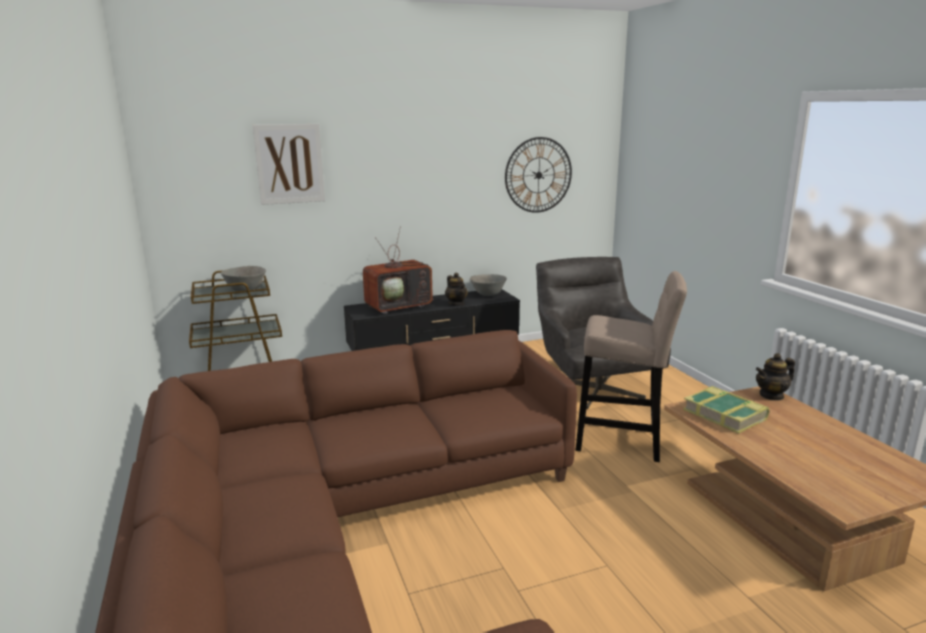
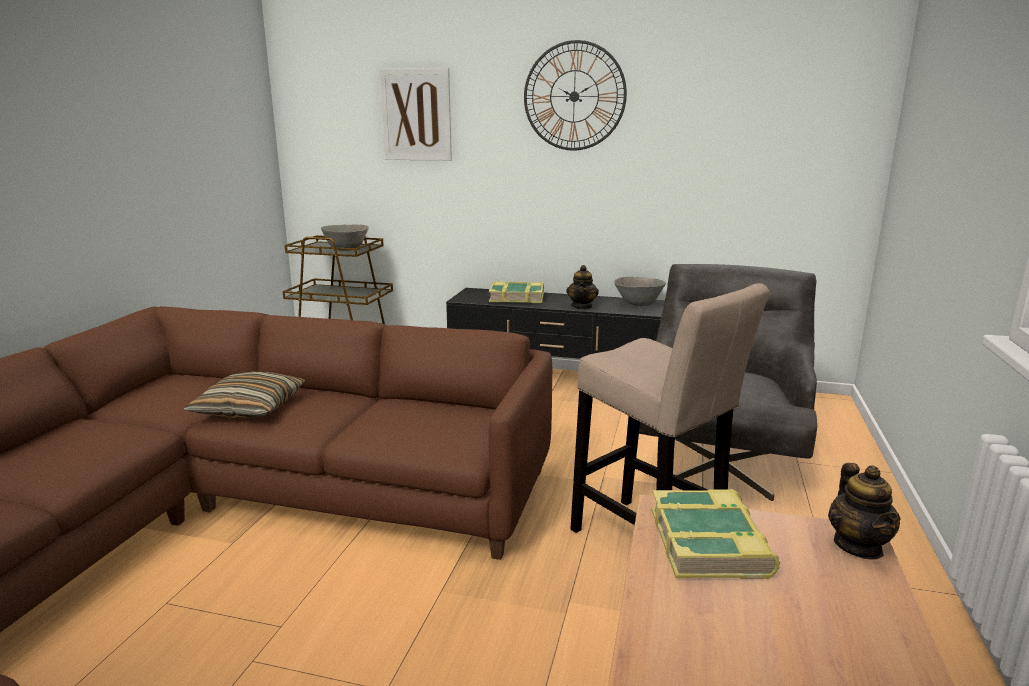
camera: 35 degrees right, 0 degrees up
television [363,226,434,314] -> book [489,281,544,303]
wall clock [505,137,572,213] -> wall clock moved to [524,40,627,151]
teapot [756,353,795,401] -> teapot turned 105 degrees counterclockwise [828,463,901,560]
none -> pillow [184,371,305,418]

